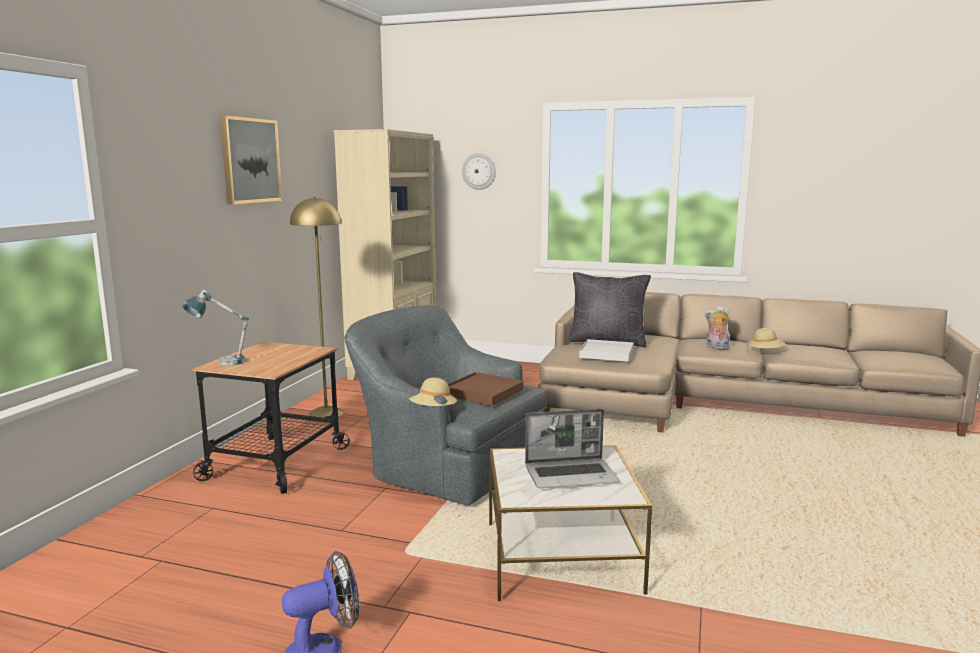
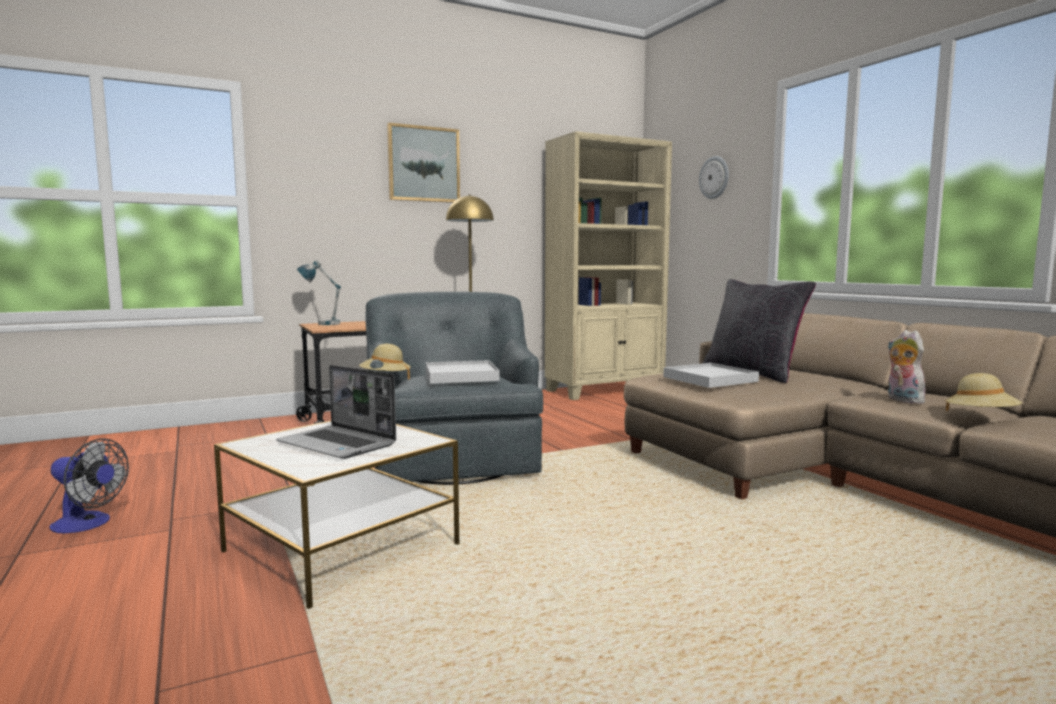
camera: 45 degrees right, 5 degrees down
brown tray [448,372,524,406] -> white tray [426,360,500,384]

